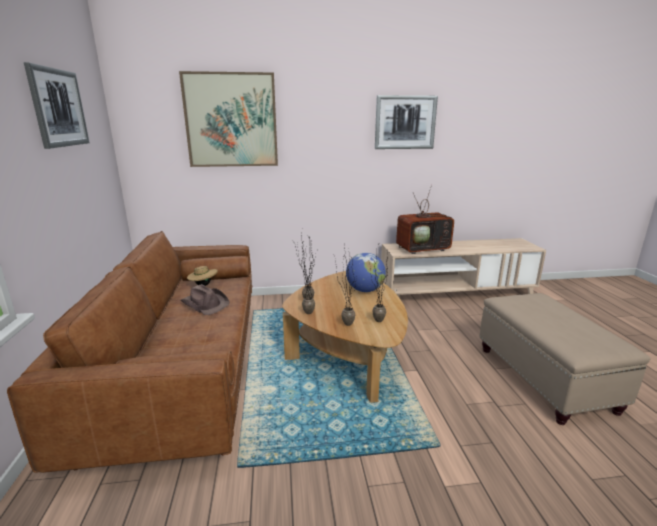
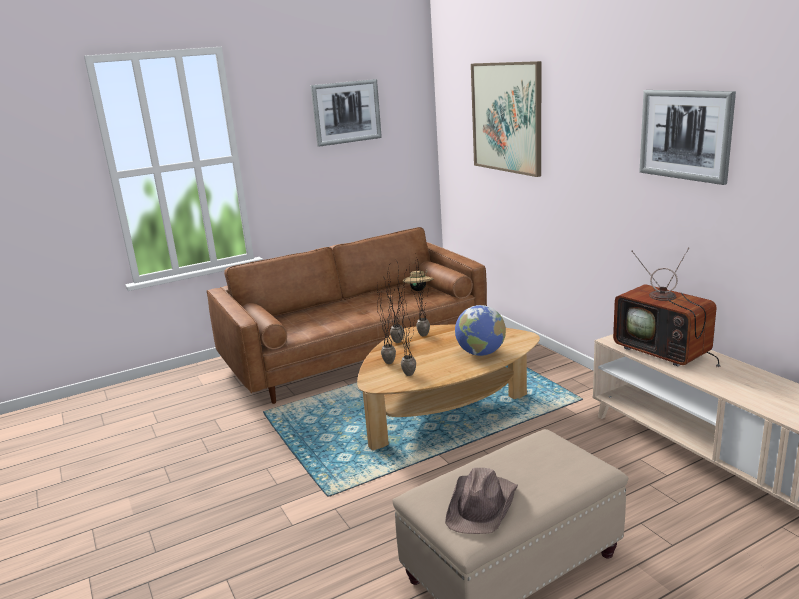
camera: 70 degrees right, 0 degrees up
brown hat [181,284,230,315] -> brown hat moved to [445,468,518,534]

